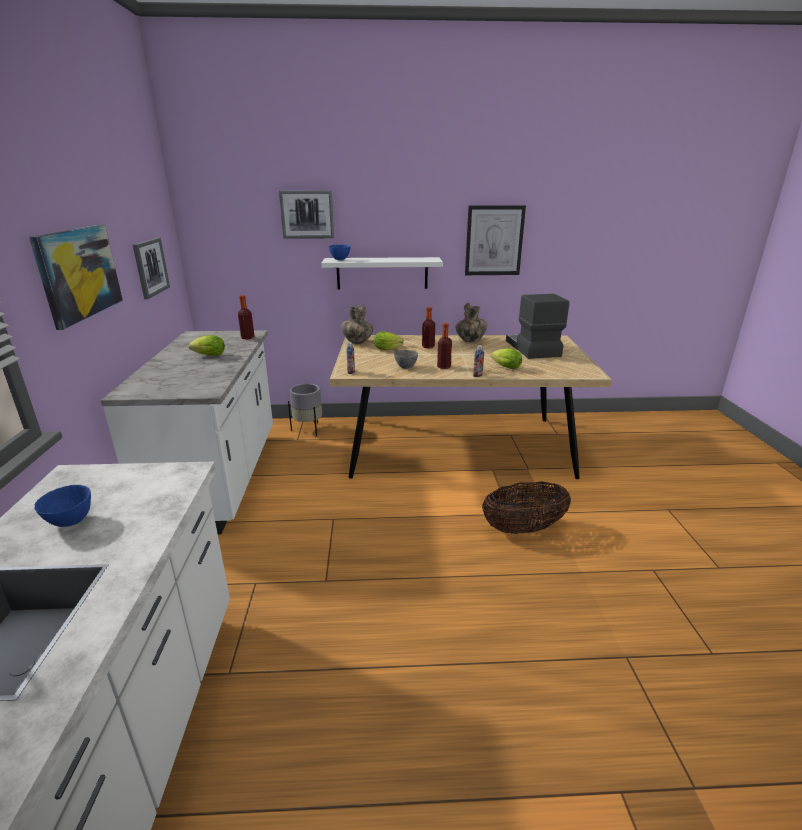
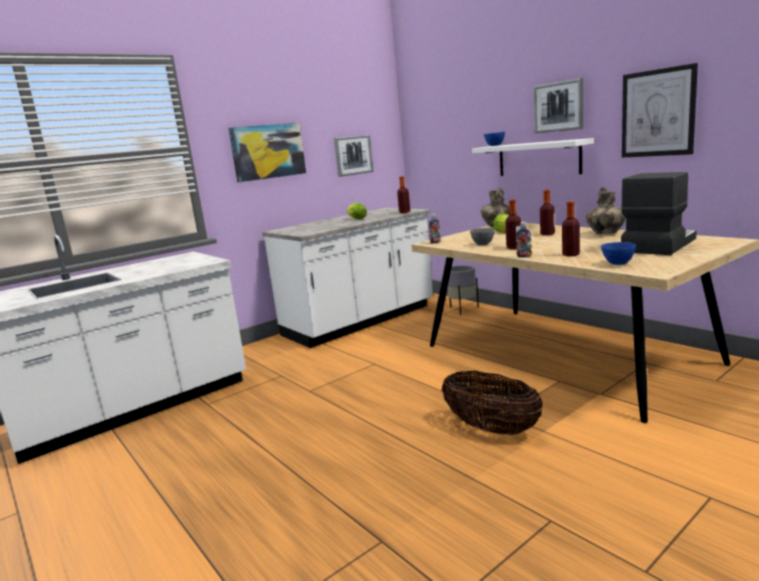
camera: 55 degrees right, 10 degrees down
blue bowl [34,485,91,527] -> blue bowl moved to [601,242,636,265]
picture [279,190,334,239] -> picture moved to [533,78,583,133]
lettuce [491,348,522,369] -> bottle [562,201,580,256]

